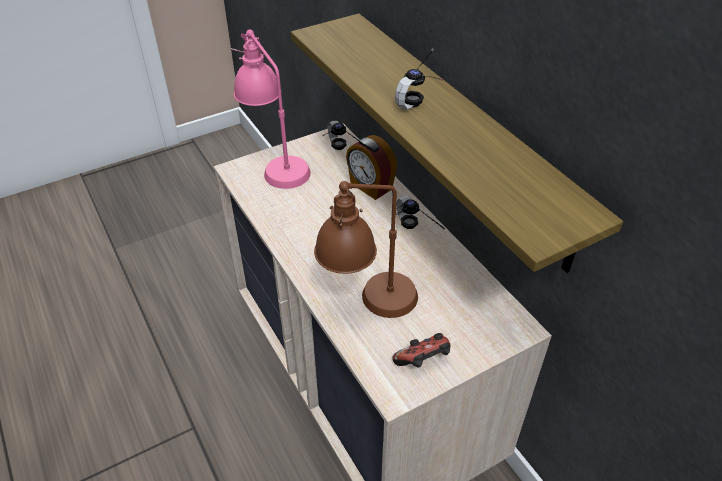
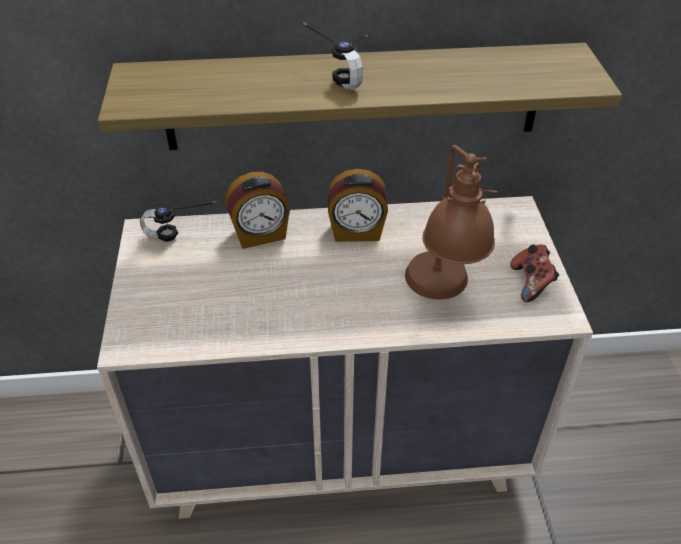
camera: 65 degrees left, 0 degrees up
pink table lamp [231,29,311,189] -> none
headphones [396,196,445,230] -> alarm clock [328,169,388,242]

